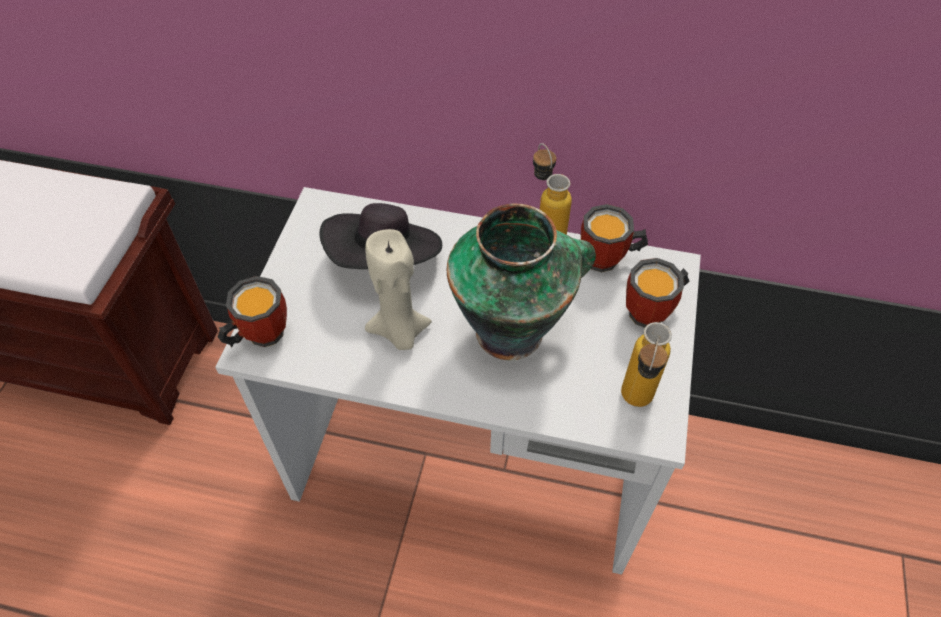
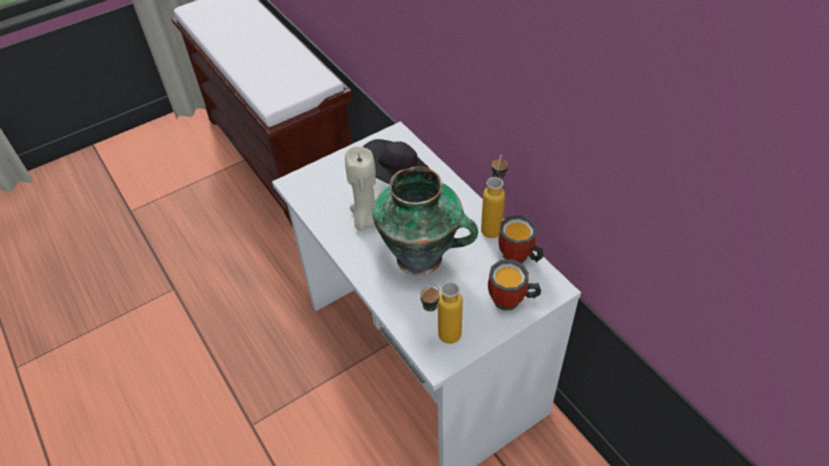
camera: 45 degrees right, 5 degrees down
mug [218,276,287,347] -> none

